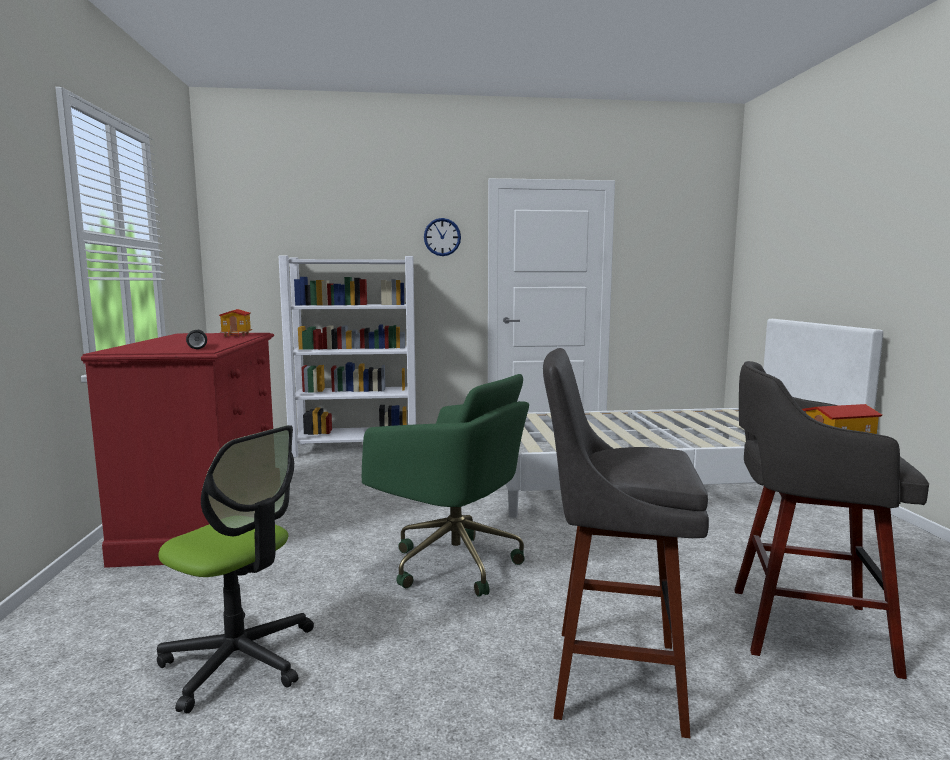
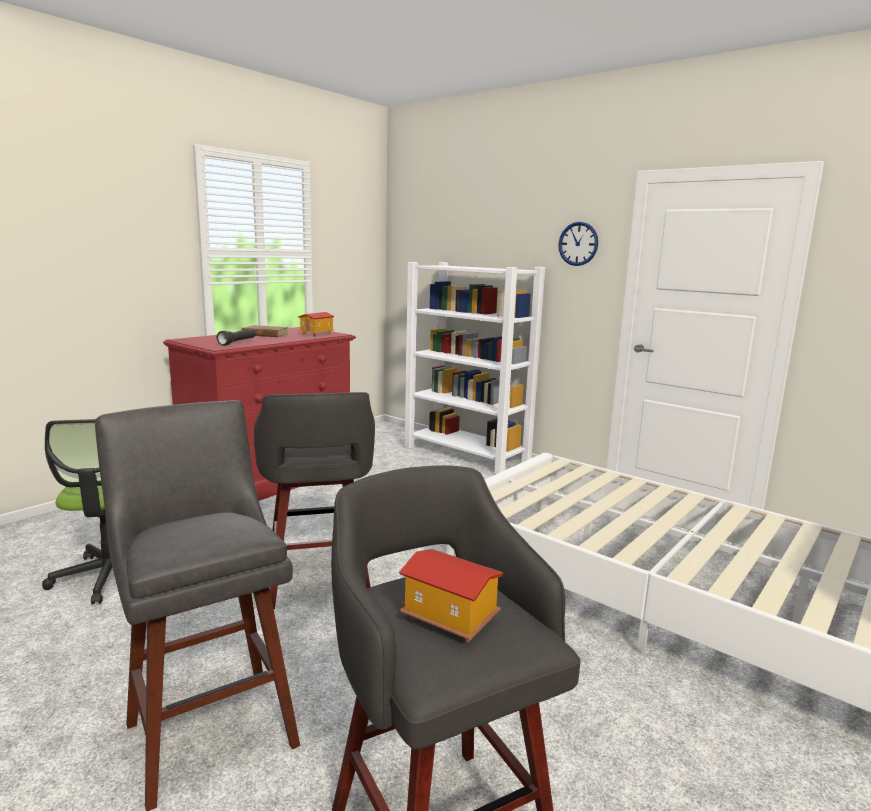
camera: 45 degrees right, 5 degrees up
green office chair [362,374,529,597] -> grey stool [254,392,375,609]
none -> brown book [242,325,289,337]

